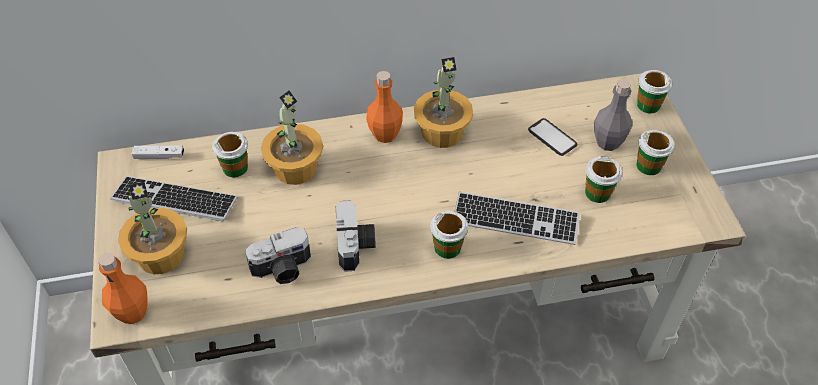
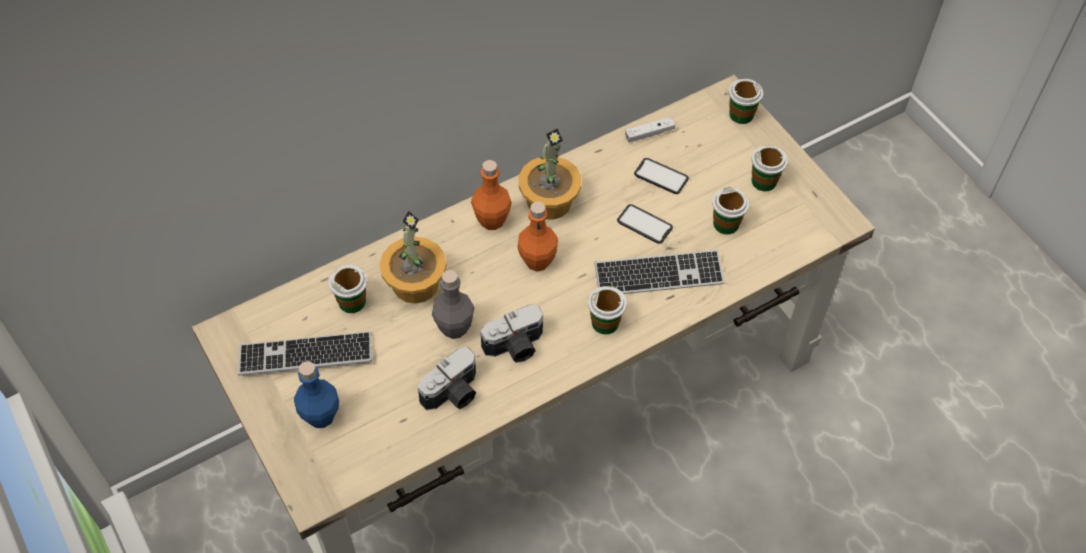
camera: 20 degrees left, 5 degrees up
orange bottle [98,252,147,324] -> orange bottle moved to [517,202,558,272]
potted plant [118,182,187,274] -> blue bottle [294,361,339,428]
white game controller [132,145,184,159] -> white game controller moved to [625,117,675,142]
camera [336,200,376,272] -> camera turned 90 degrees clockwise [481,304,543,363]
grey bottle [594,79,633,151] -> grey bottle moved to [432,270,474,339]
none -> phone [617,204,673,244]

